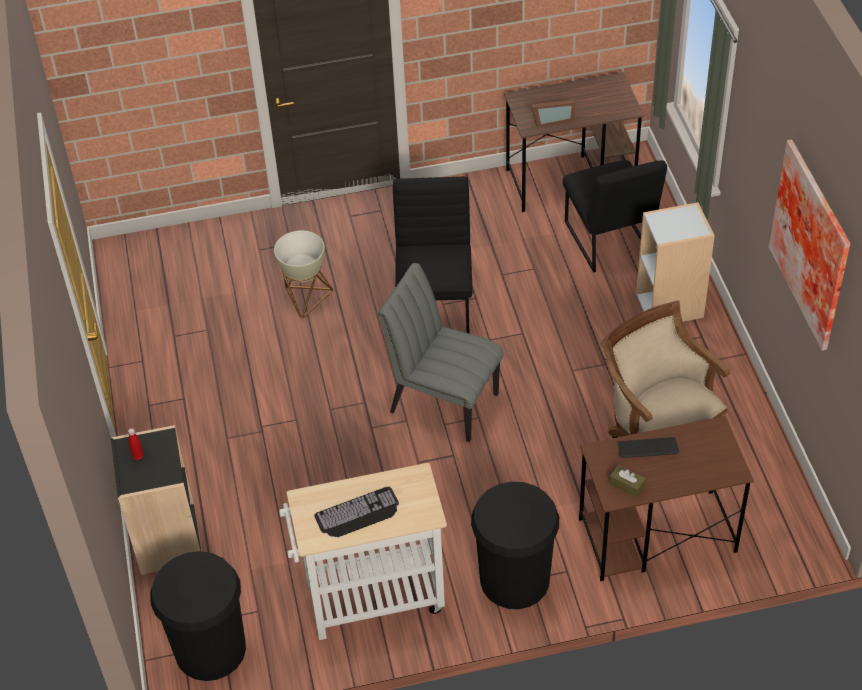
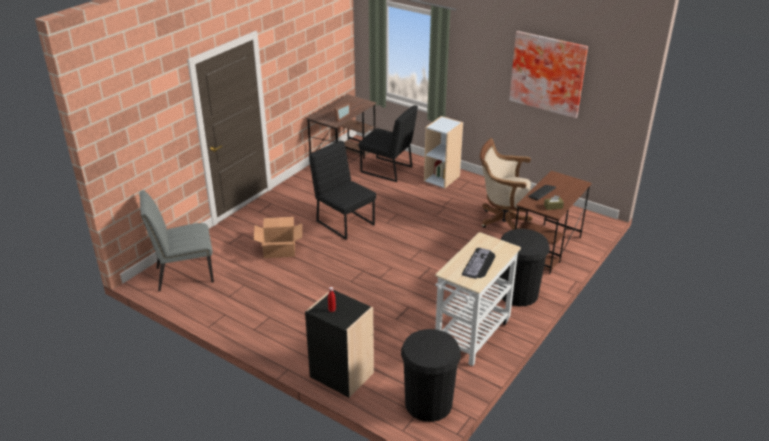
camera: 45 degrees left, 15 degrees down
planter [274,230,333,318] -> cardboard box [253,217,302,258]
grey chair [378,263,503,442] -> grey chair moved to [140,190,214,292]

